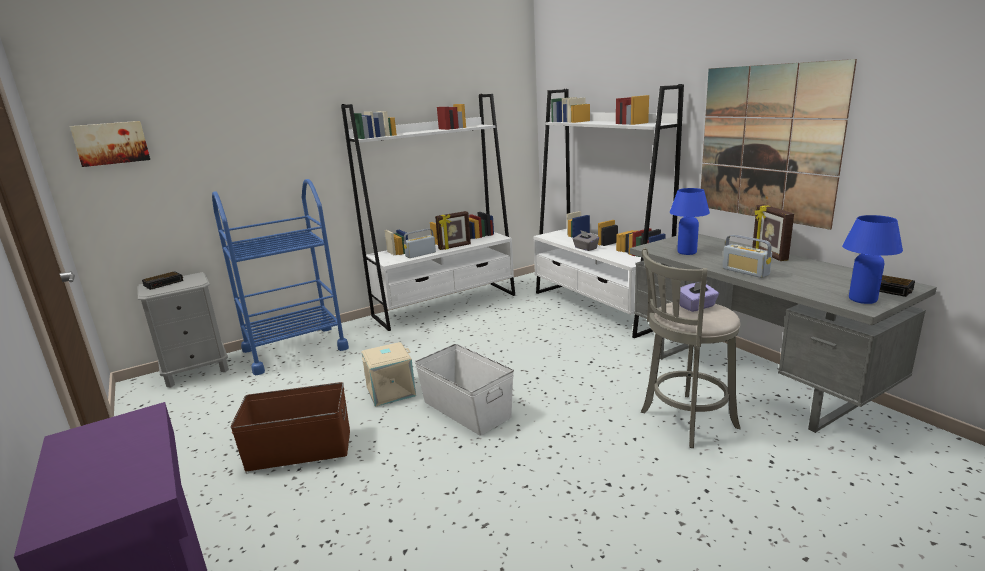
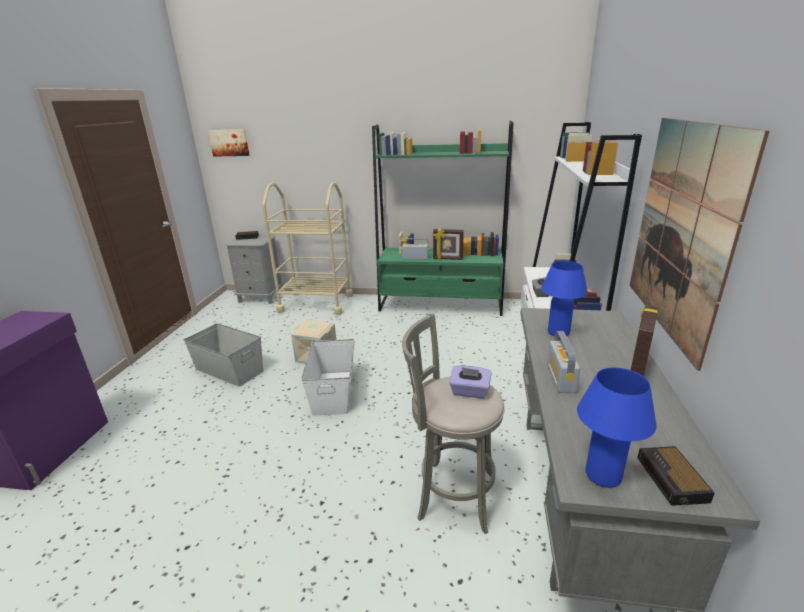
camera: 40 degrees right, 5 degrees up
blue cart [212,179,349,375] -> beige cart [262,182,353,315]
brown storage box [230,382,350,471] -> grey storage box [184,323,263,387]
white bookcase [341,94,515,331] -> green bookcase [372,121,514,316]

